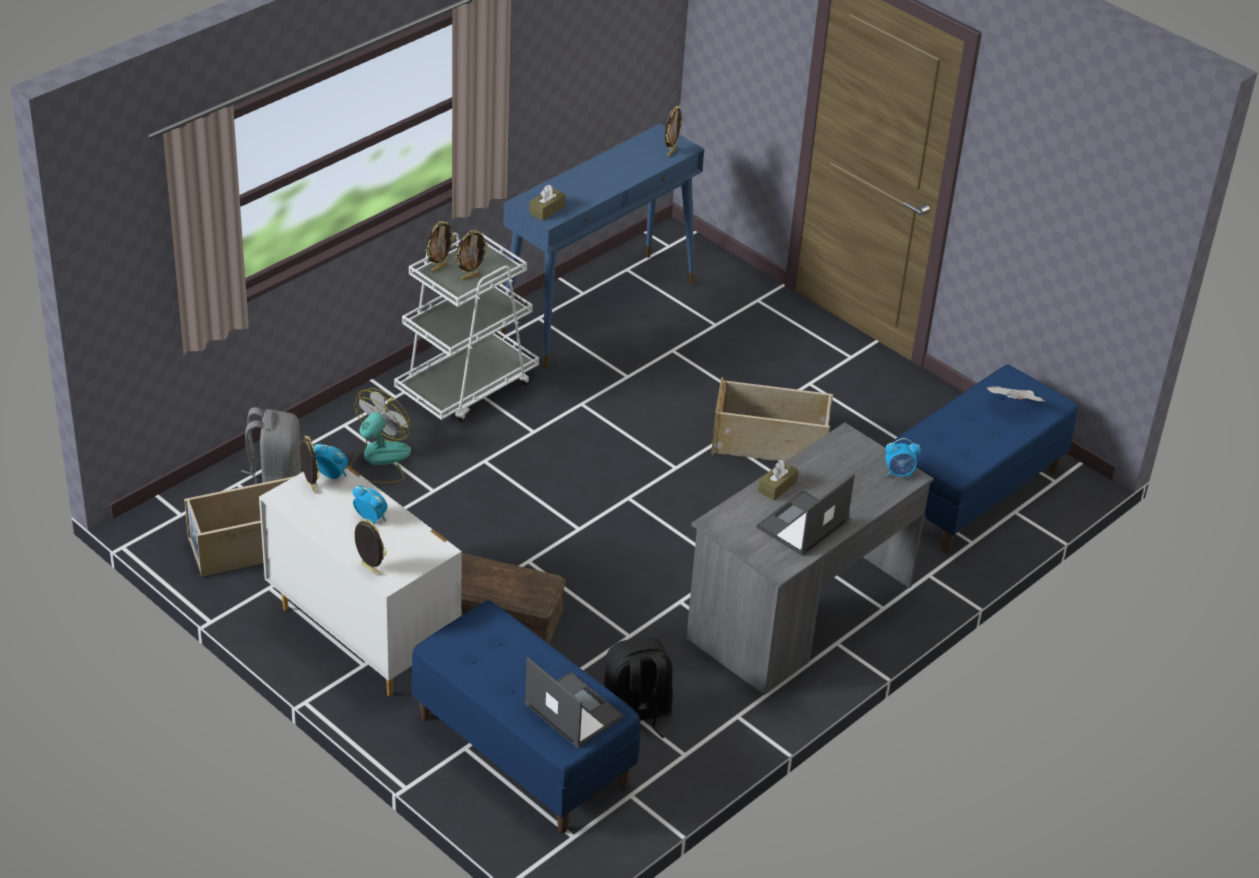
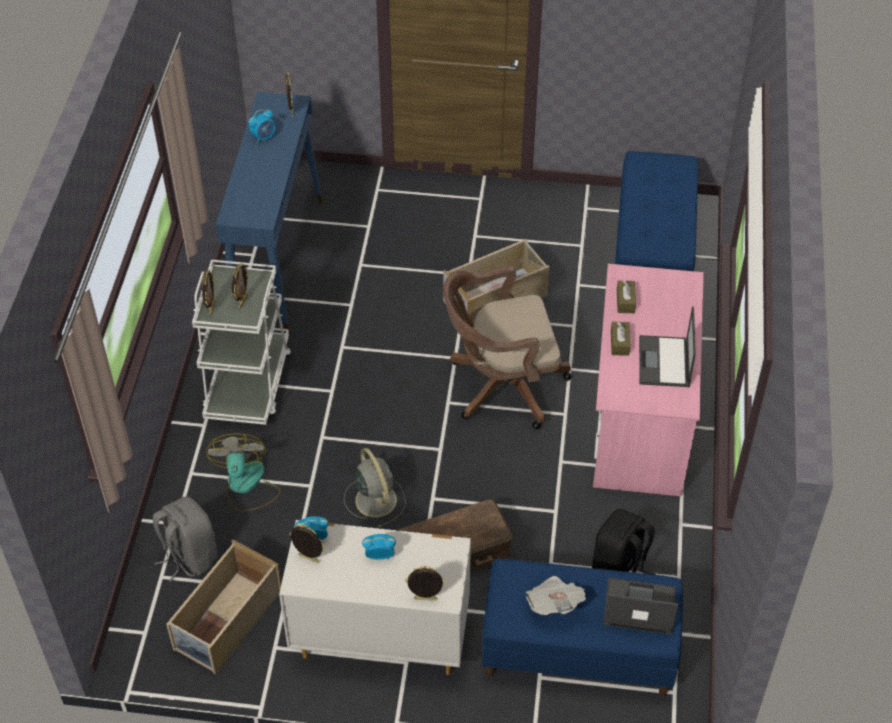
camera: 35 degrees left, 10 degrees up
brown tissue box [529,185,566,221] -> brown tissue box moved to [617,280,636,313]
grey desk [686,423,934,695] -> pink desk [593,264,704,496]
alarm clock [885,438,921,478] -> alarm clock moved to [248,110,275,144]
newspaper [987,386,1044,401] -> newspaper moved to [526,576,586,615]
none -> grey fan [344,448,406,528]
none -> brown office chair [443,266,572,430]

